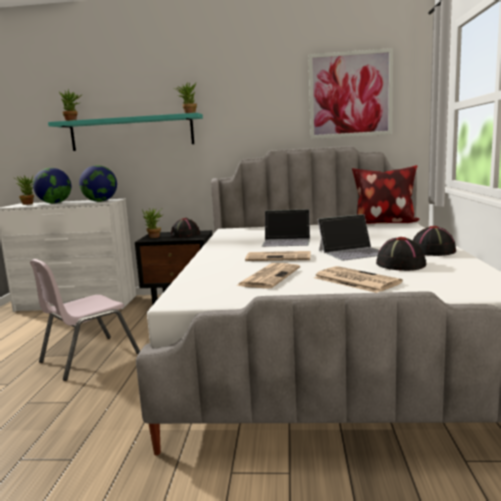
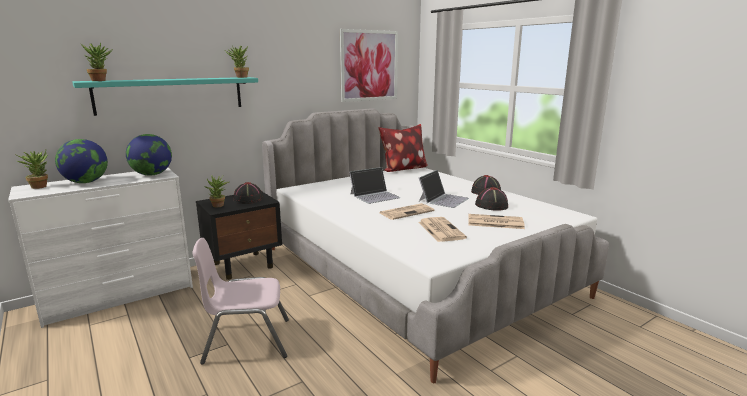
camera: 40 degrees left, 5 degrees up
pink chair [30,259,140,381] -> pink chair turned 75 degrees clockwise [192,238,289,365]

